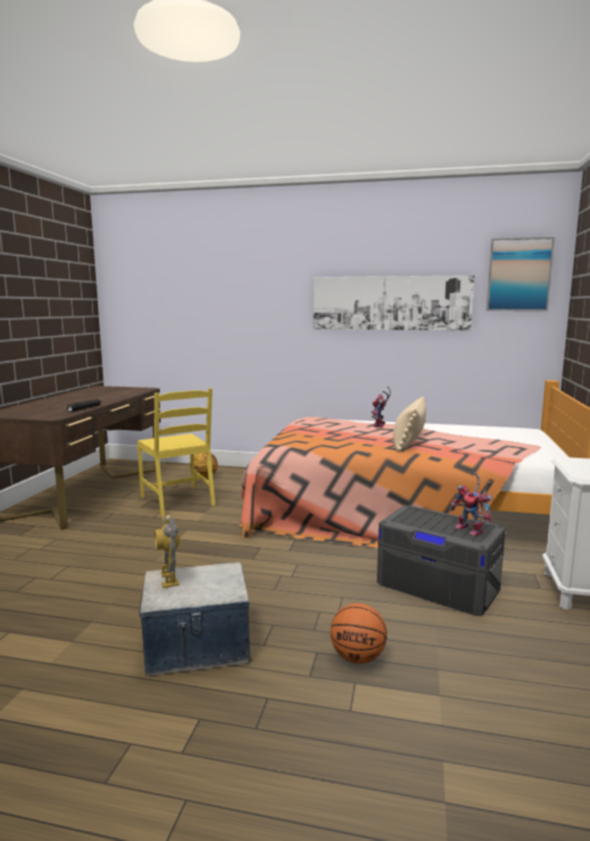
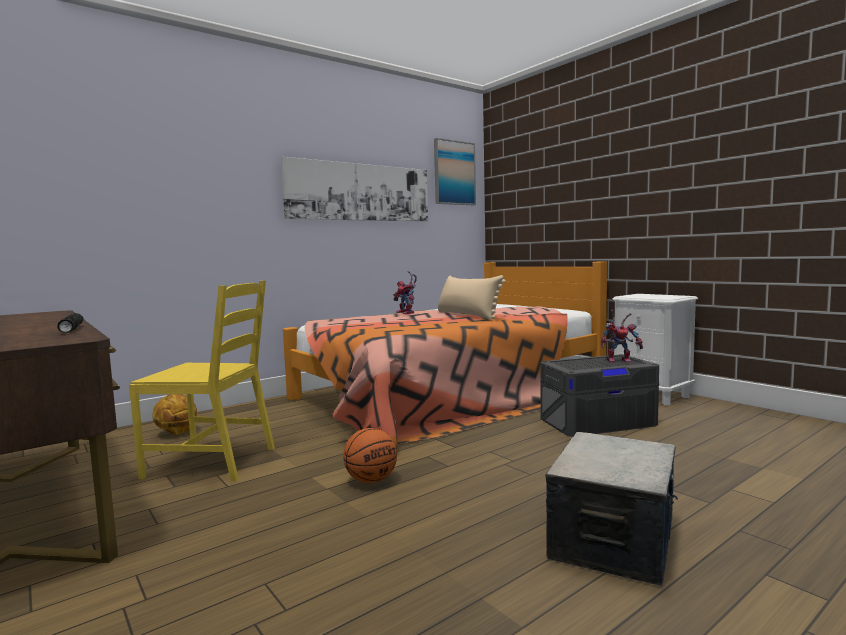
camera: 50 degrees left, 5 degrees down
toy robot [154,514,180,588] -> none
basketball [330,603,387,664] -> basketball moved to [343,428,397,483]

